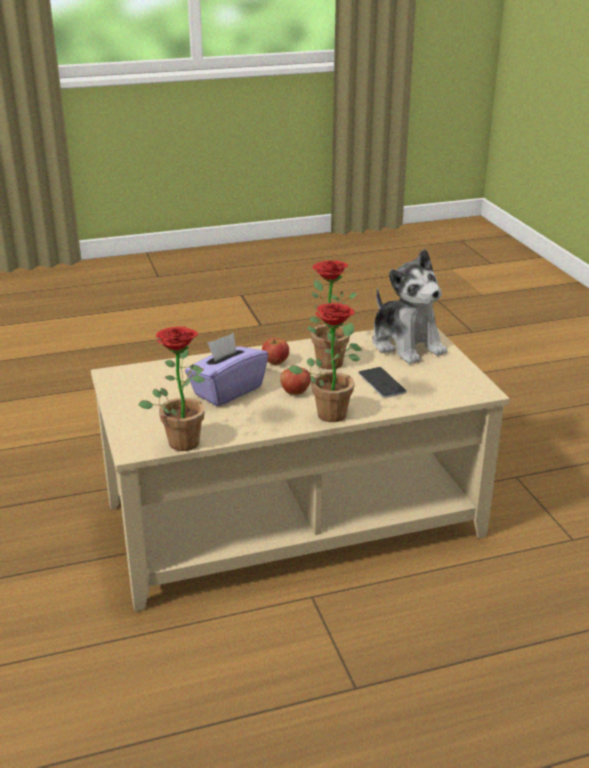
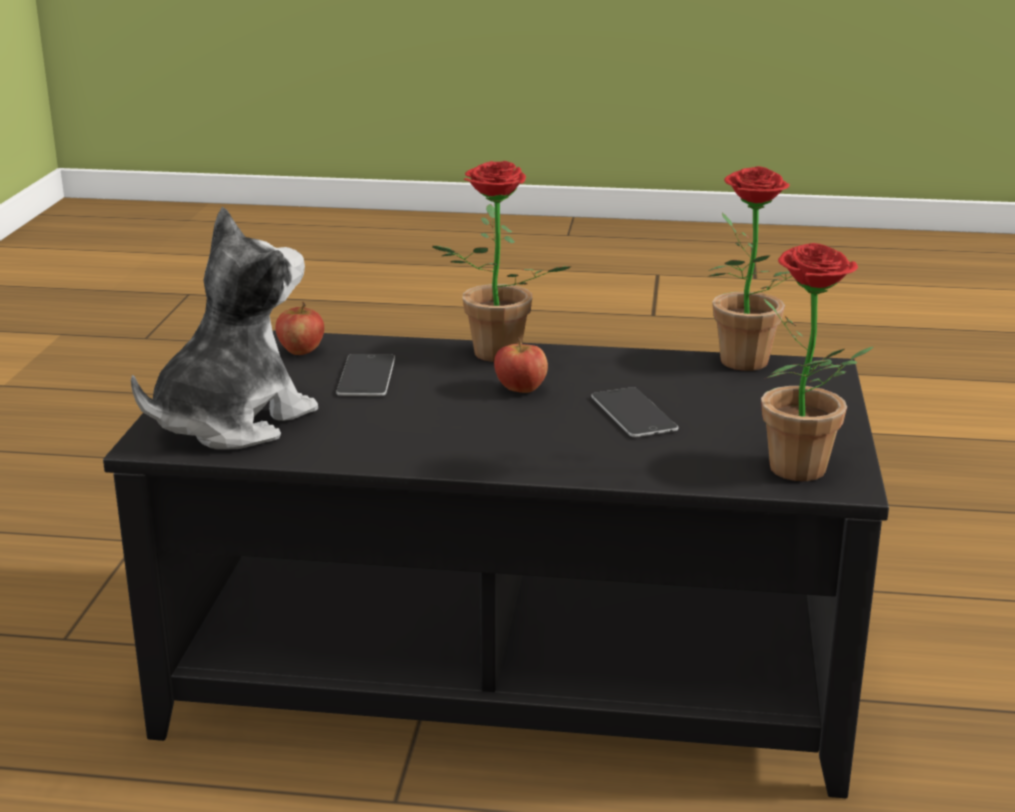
camera: 155 degrees left, 5 degrees down
beige coffee table [91,328,509,612] -> black coffee table [103,330,889,798]
purple tissue box [185,333,268,406] -> phone [591,387,678,437]
apple [262,337,289,365] -> apple moved to [275,302,324,355]
potted plant [307,260,357,369] -> potted plant moved to [761,243,874,481]
plush toy [372,249,447,364] -> plush toy turned 45 degrees clockwise [131,207,318,450]

